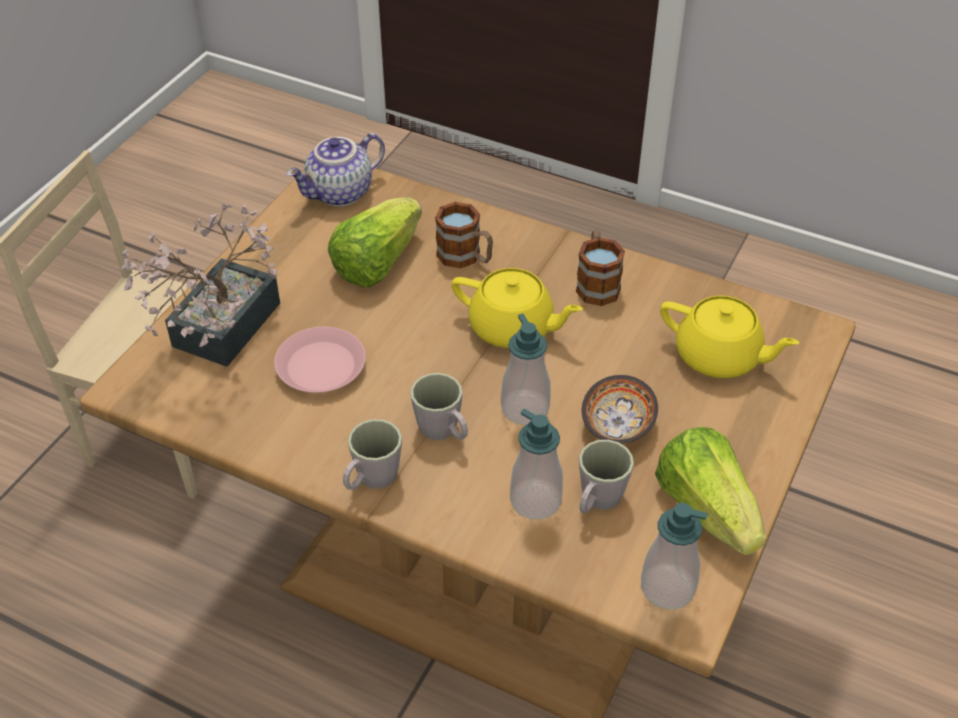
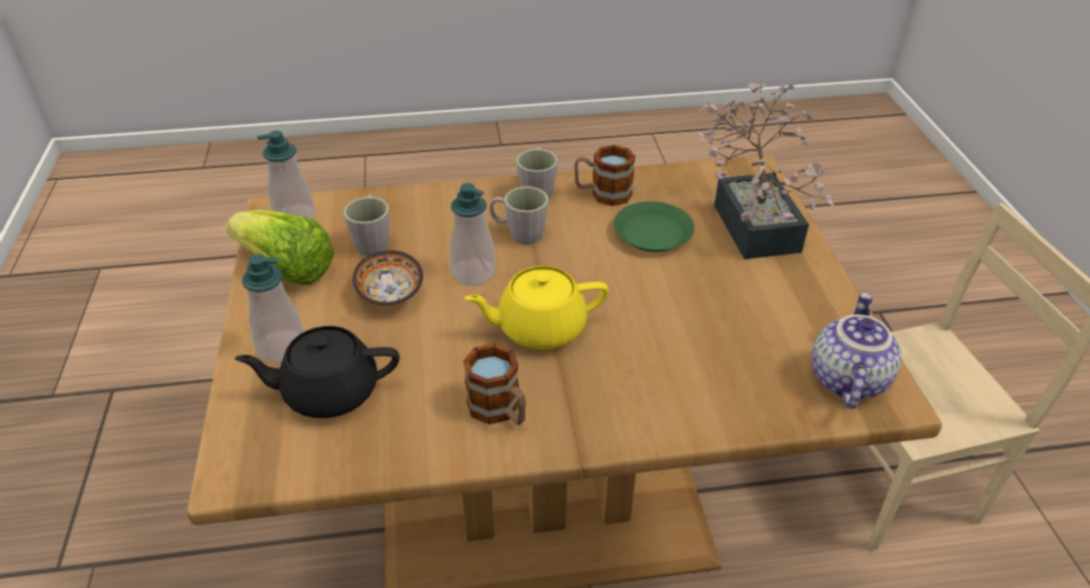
camera: 145 degrees right, 5 degrees down
pink plate [274,327,366,393] -> green plate [613,201,695,252]
lettuce [328,197,422,288] -> none
mug [435,202,493,269] -> mug moved to [574,145,636,206]
soap dispenser [510,408,563,520] -> soap dispenser moved to [242,254,304,363]
yellow teapot [660,295,799,378] -> black teapot [235,326,399,418]

